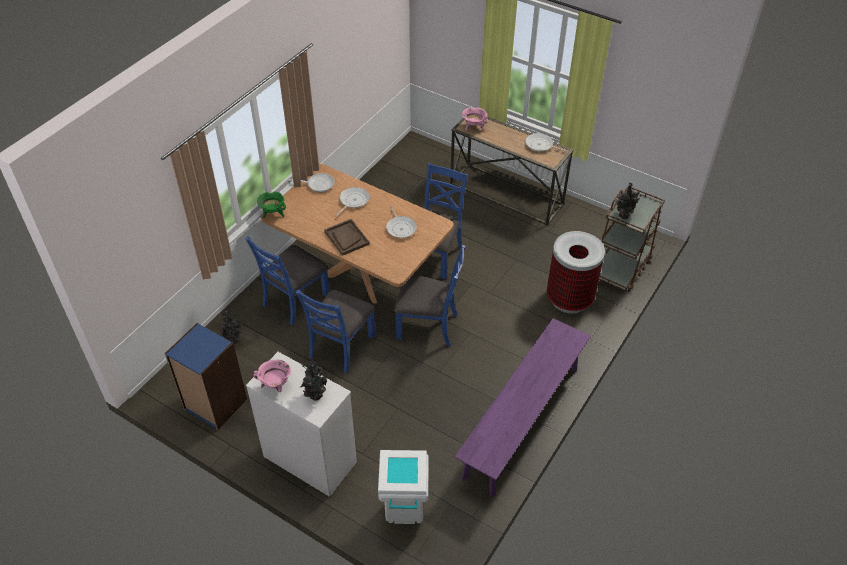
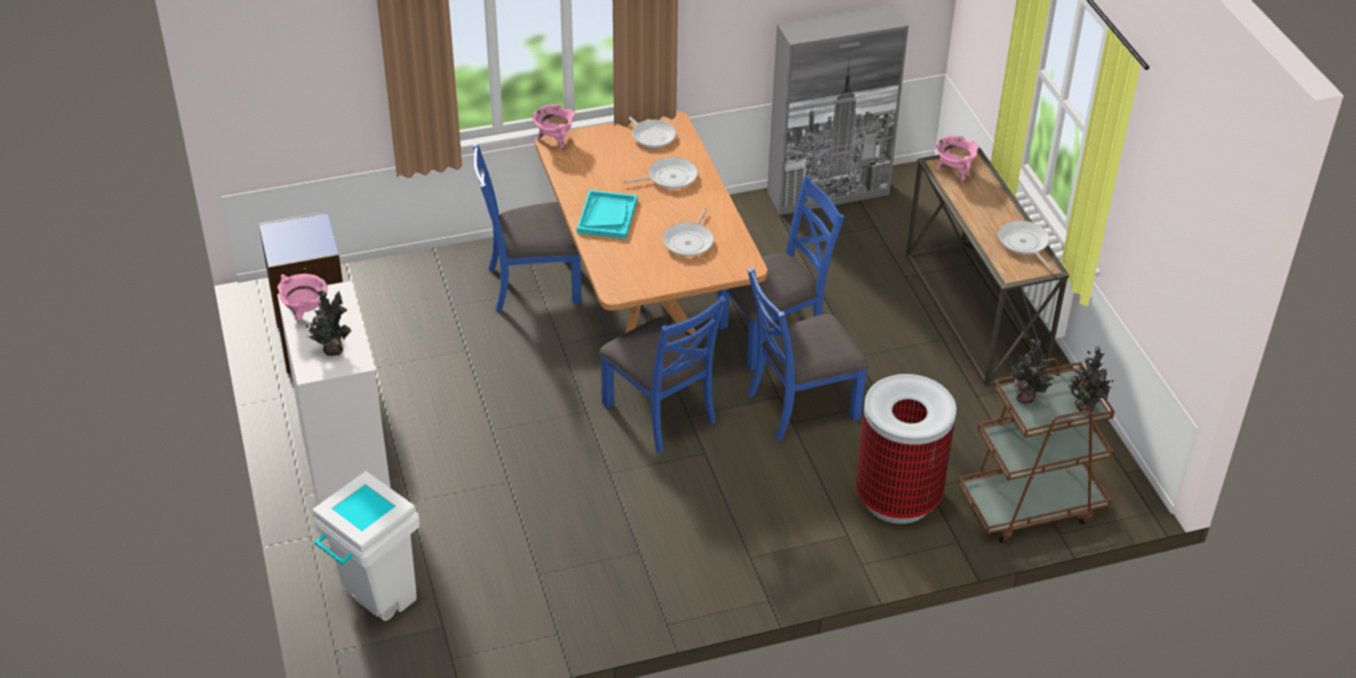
camera: 40 degrees right, 5 degrees down
potted plant [221,310,244,344] -> potted plant moved to [1068,346,1113,411]
green cooking pot [257,191,286,218] -> pink cooking pot [532,104,575,151]
blue chair [296,290,375,373] -> blue chair moved to [747,267,868,441]
brown tray [324,219,370,256] -> turquoise tray [577,190,637,239]
purple bench [454,318,591,497] -> none
none -> grey cabinet [767,5,909,215]

